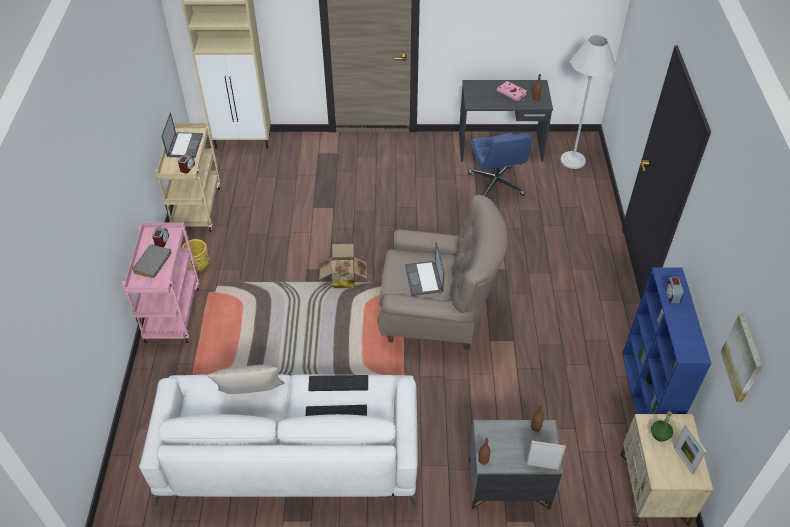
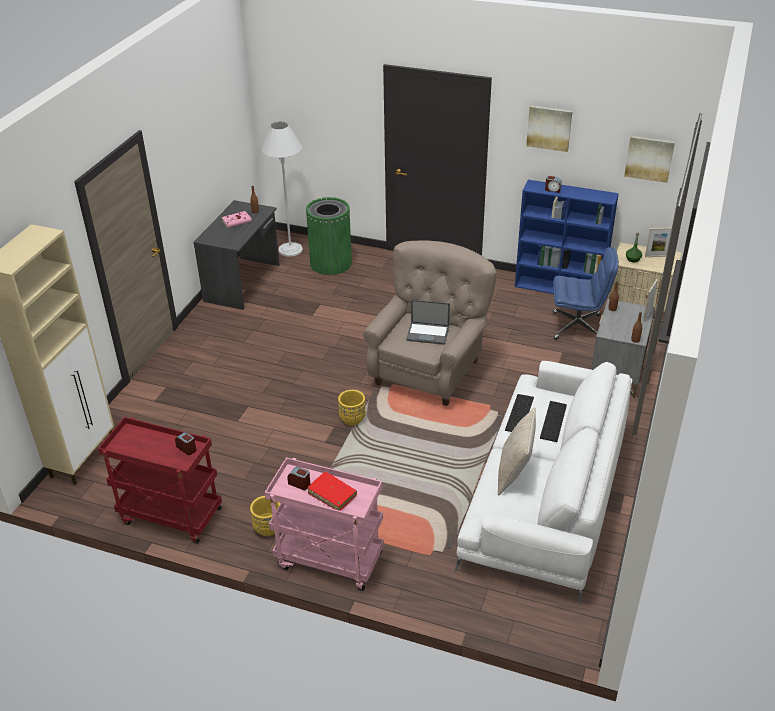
camera: 70 degrees left, 10 degrees down
grey book [132,244,171,278] -> red book [308,472,357,511]
beige cart [155,123,220,232] -> red cart [98,417,222,544]
laptop [161,112,203,158] -> none
cardboard box [319,244,367,288] -> yellow planter [338,390,366,425]
blue office chair [468,133,532,196] -> blue office chair moved to [552,247,619,340]
none -> green trash can [306,197,352,275]
none -> picture [526,105,573,152]

